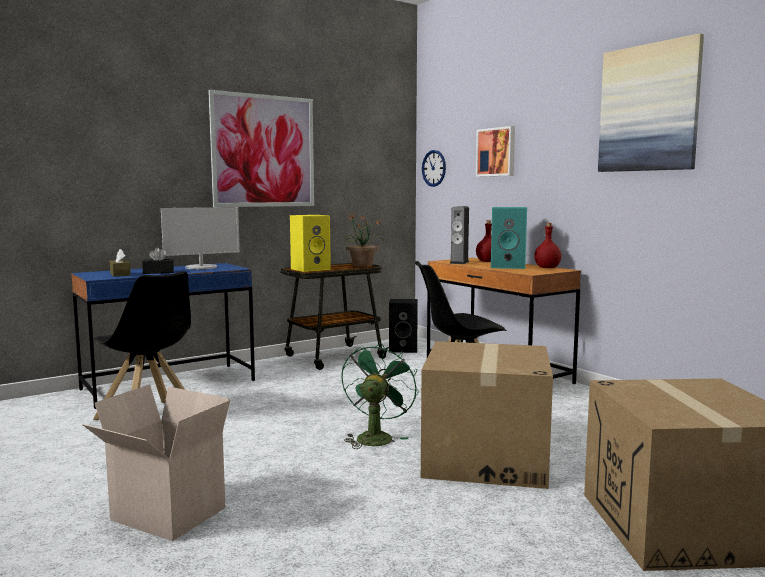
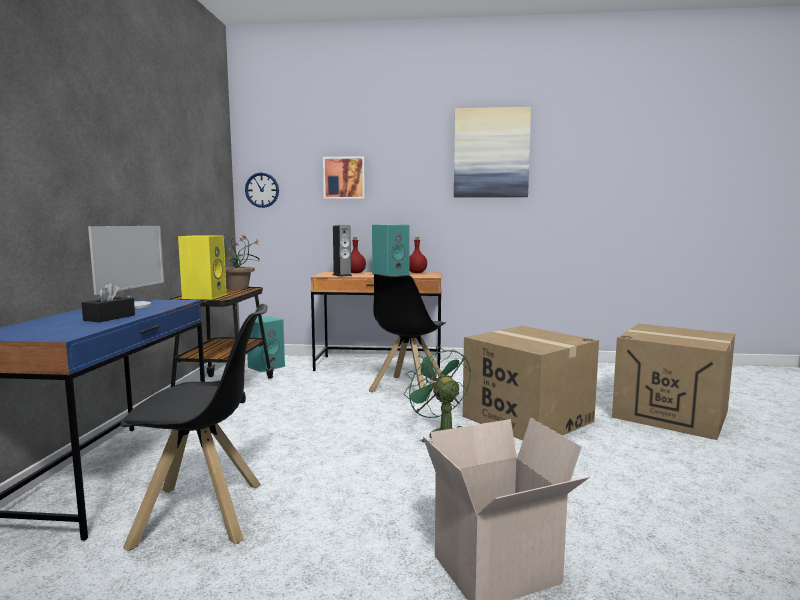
camera: 50 degrees left, 0 degrees up
brown tissue box [110,249,131,277] -> none
picture [208,90,314,207] -> none
black speaker [389,299,418,353] -> turquoise speaker [247,316,285,372]

